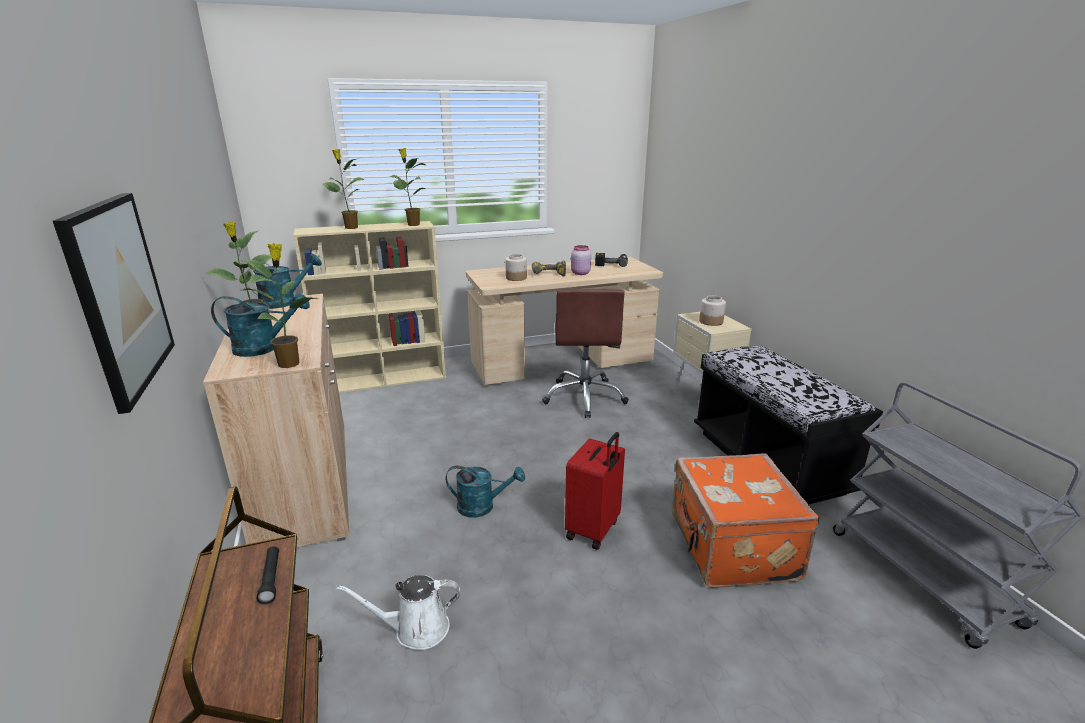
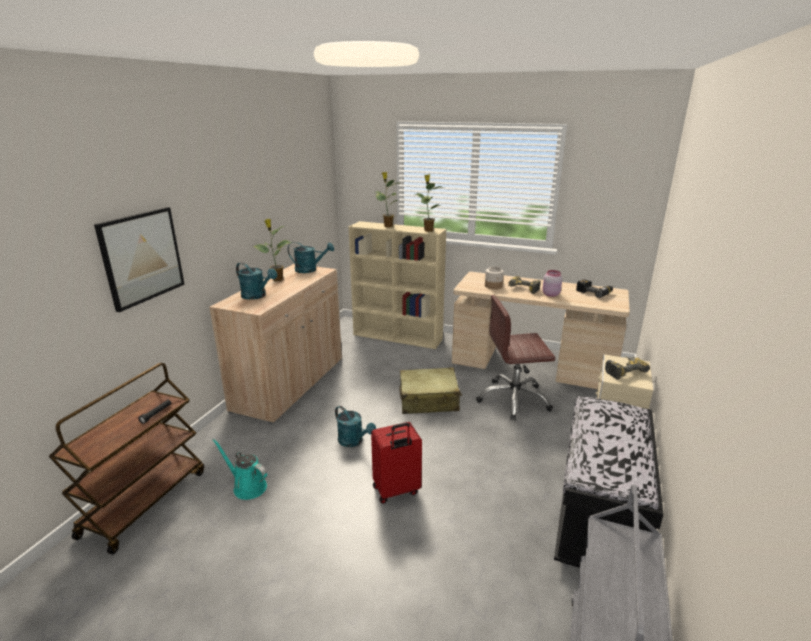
camera: 40 degrees right, 0 degrees up
potted plant [241,243,318,368] -> none
white watering can [336,575,460,650] -> turquoise watering can [212,439,267,500]
brown office chair [542,289,629,418] -> brown office chair turned 45 degrees clockwise [476,295,555,421]
orange suitcase [672,454,819,588] -> none
jar [699,295,726,326] -> power drill [605,356,650,379]
none -> beige suitcase [399,367,462,414]

